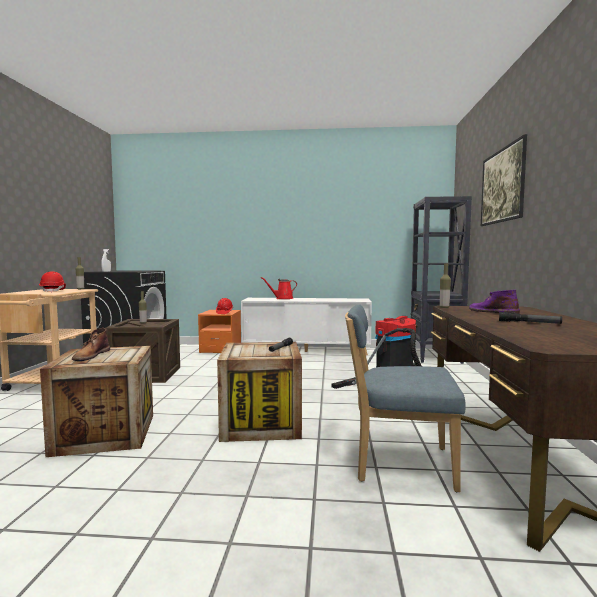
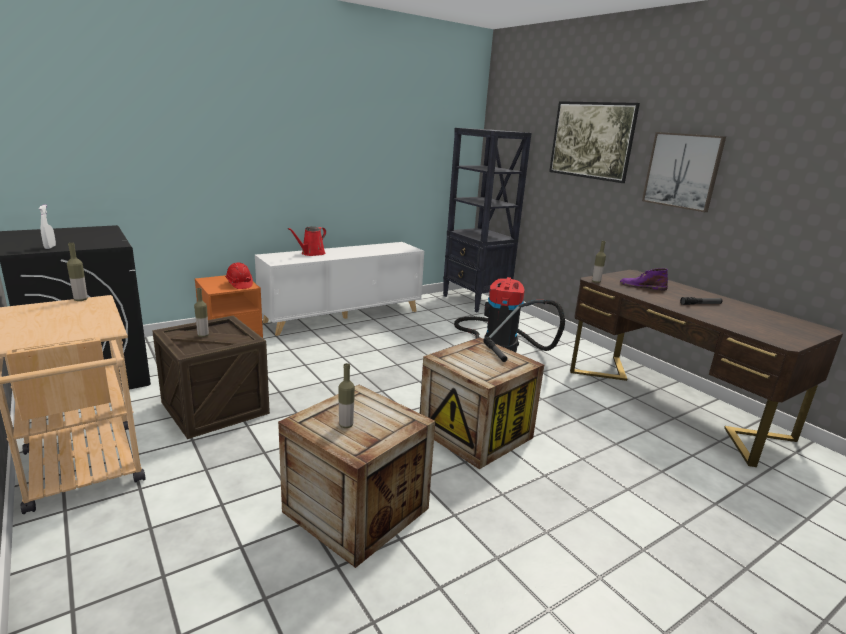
camera: 40 degrees left, 15 degrees up
red hard hat [39,271,66,292] -> none
brown boot [72,328,110,361] -> bottle [338,363,355,428]
blue chair [345,304,466,492] -> none
none -> picture [642,132,726,212]

